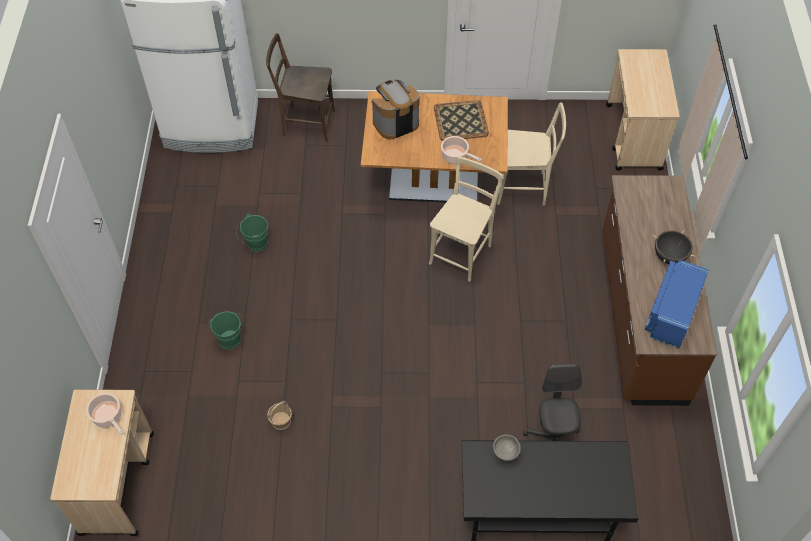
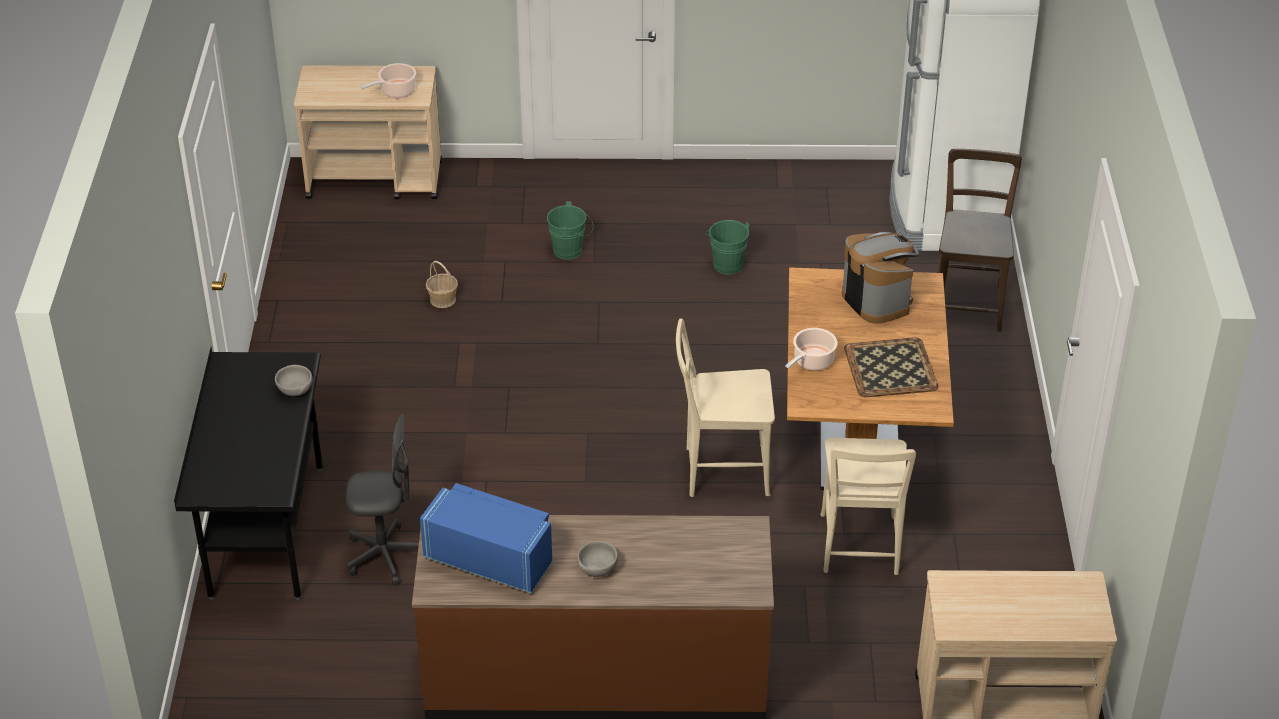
camera: 90 degrees right, 15 degrees down
beige chair [429,157,503,282] -> beige chair turned 150 degrees clockwise [676,318,775,497]
black cooking pot [653,230,695,264] -> grey bowl [577,541,618,577]

